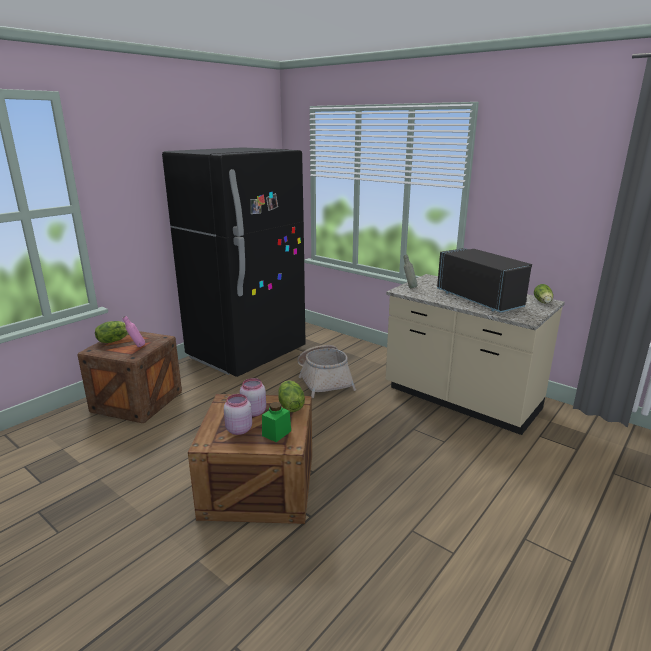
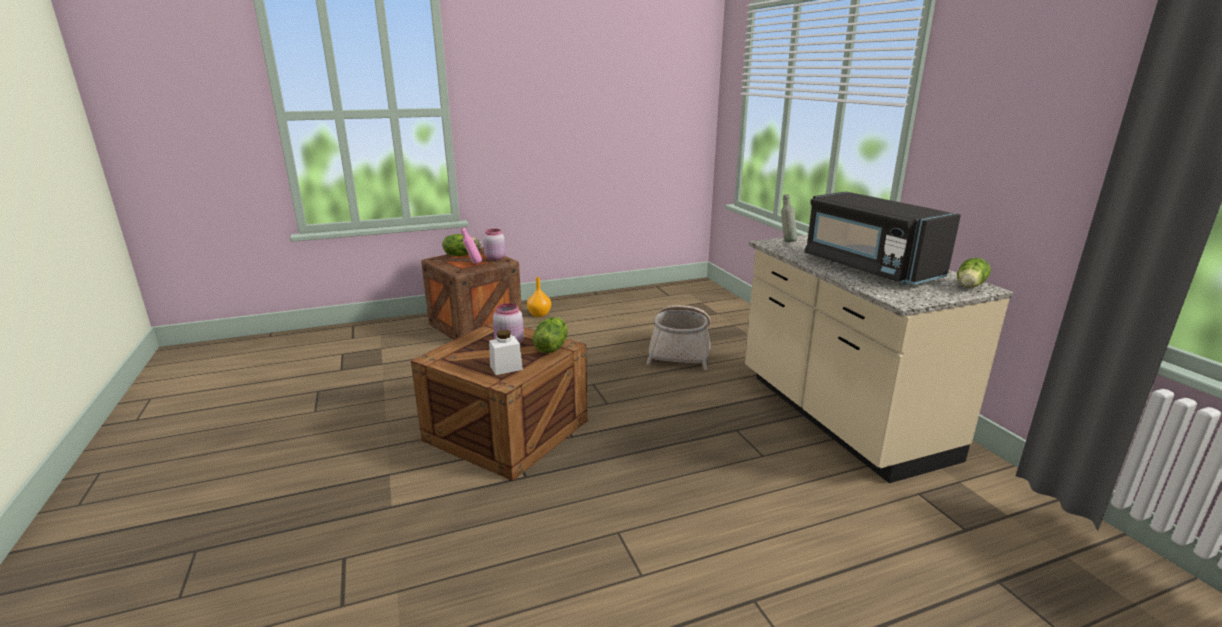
camera: 30 degrees right, 0 degrees up
black fridge [162,147,306,377] -> none
pink jar [224,394,252,435] -> pink jar moved to [483,229,506,260]
green jar [262,402,291,442] -> white jar [489,330,523,375]
black microwave [437,248,532,313] -> black microwave turned 150 degrees clockwise [804,192,961,285]
none -> orange vase [527,277,551,317]

